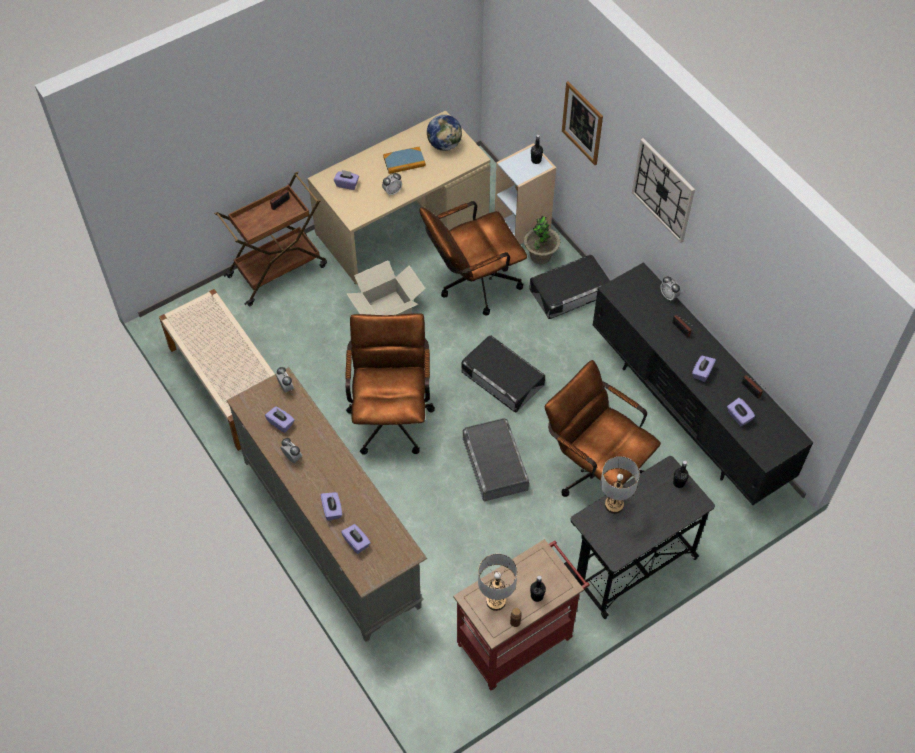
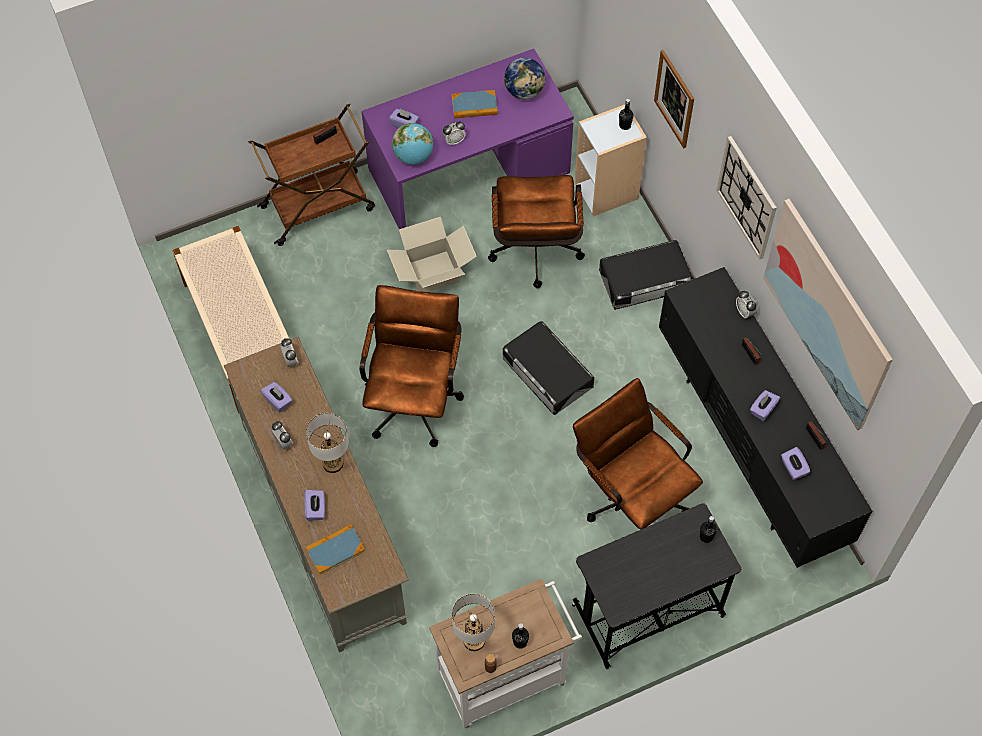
camera: 10 degrees right, 5 degrees up
beige desk [308,110,491,284] -> purple desk [361,49,574,229]
purple tissue box [341,524,371,554] -> book [305,524,366,575]
brown office chair [420,201,527,316] -> brown office chair turned 75 degrees counterclockwise [488,175,585,289]
red cart [453,539,590,690] -> white cart [429,579,582,729]
grey storage box [463,418,529,502] -> none
potted plant [524,216,560,264] -> none
table lamp [600,456,640,514] -> table lamp moved to [306,413,349,473]
none -> globe [392,123,433,165]
none -> picture [763,199,893,431]

